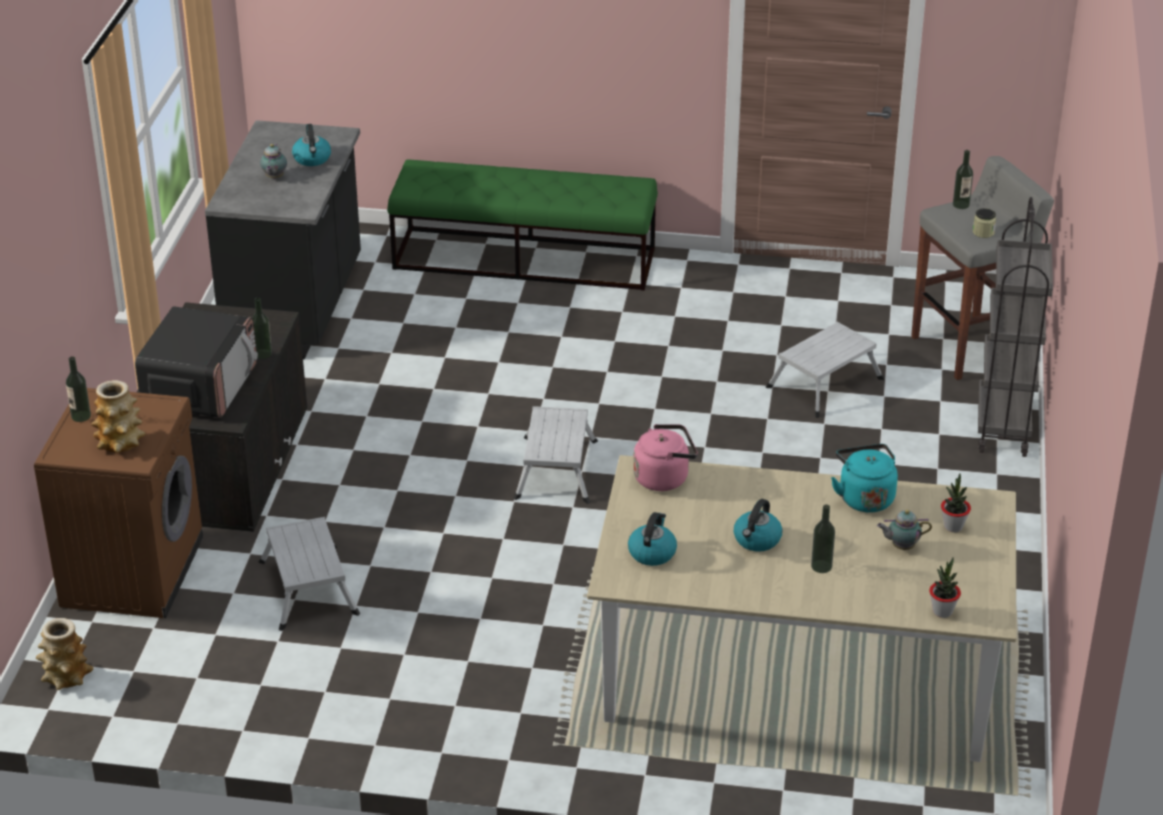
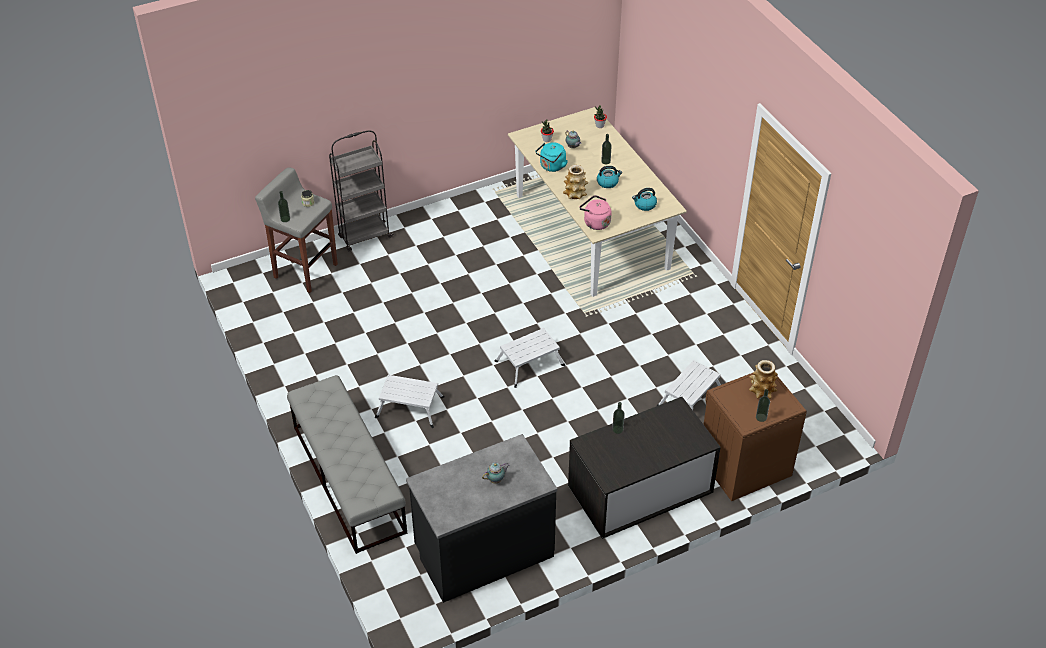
camera: 125 degrees left, 10 degrees up
vase [36,618,93,690] -> vase moved to [563,165,588,199]
microwave [135,306,258,418] -> none
kettle [292,124,331,166] -> none
green bench [387,159,658,290] -> grey bench [287,375,407,554]
white step ladder [766,322,884,418] -> white step ladder moved to [375,374,444,428]

